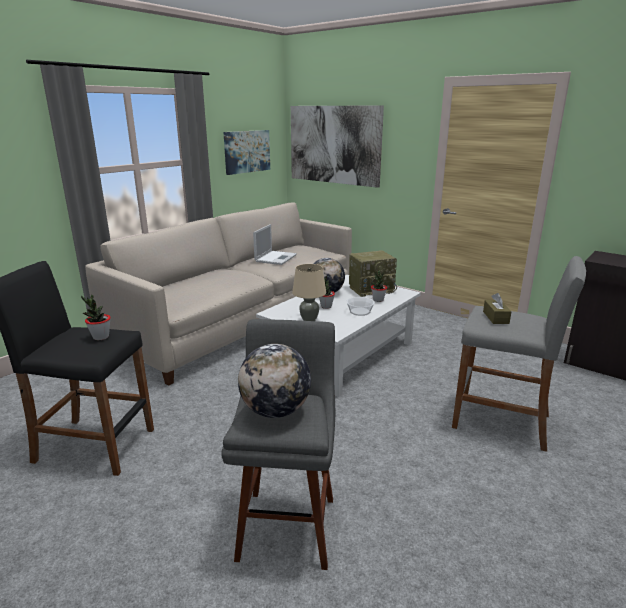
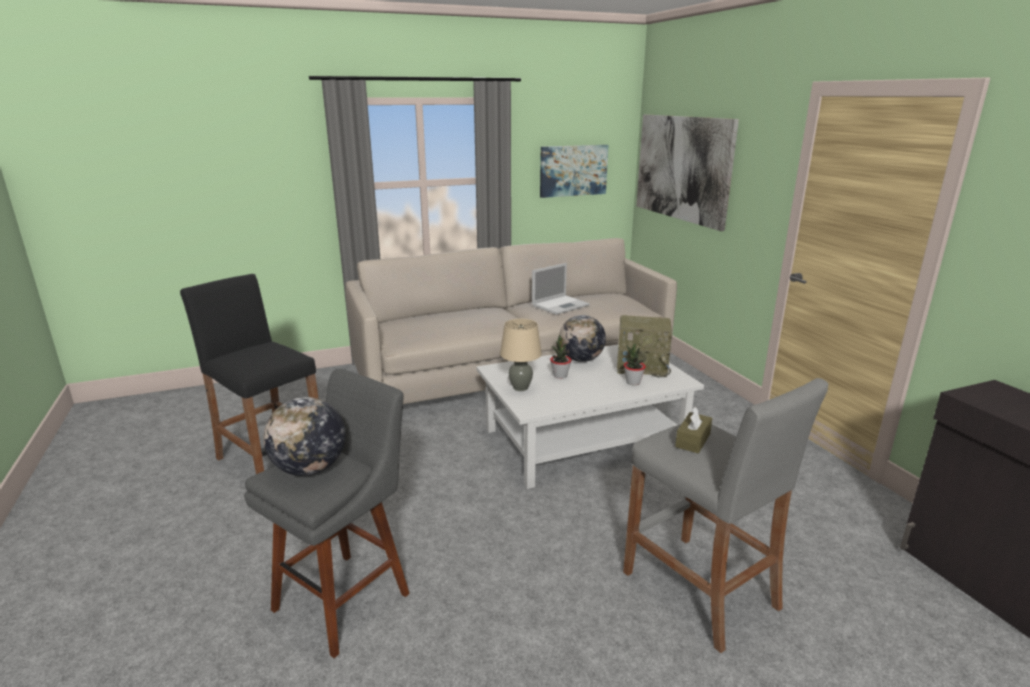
camera: 30 degrees right, 0 degrees up
potted plant [81,295,111,340] -> none
bowl [346,297,375,316] -> none

